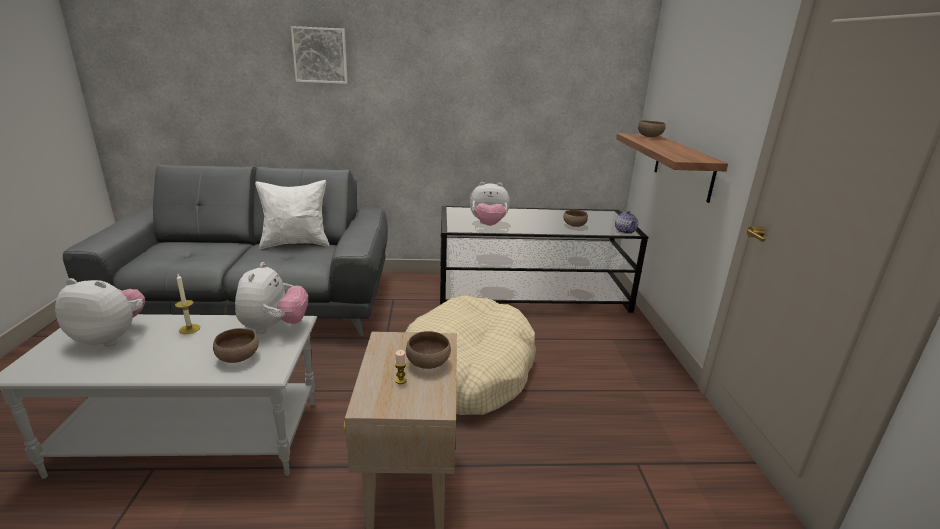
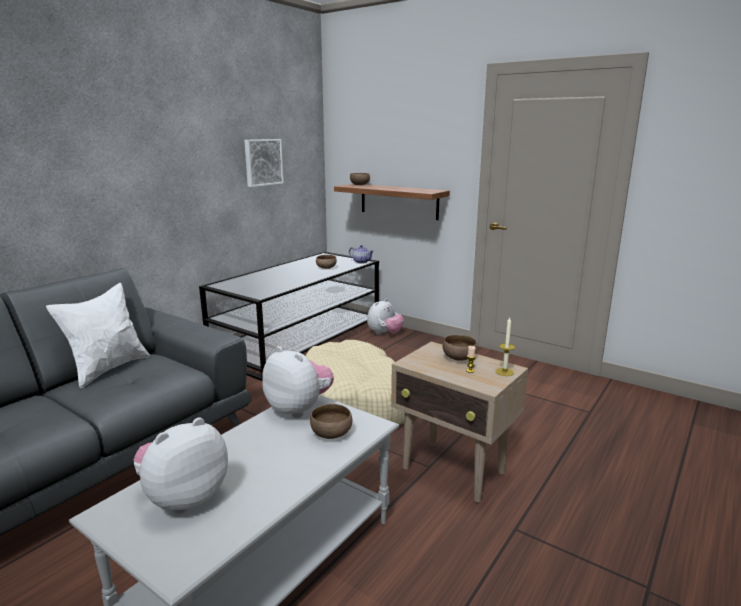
camera: 50 degrees left, 5 degrees down
candle [175,274,200,334] -> candle moved to [496,317,515,376]
picture [291,26,348,84] -> picture moved to [244,139,284,187]
plush toy [470,182,510,226] -> plush toy moved to [367,299,404,335]

